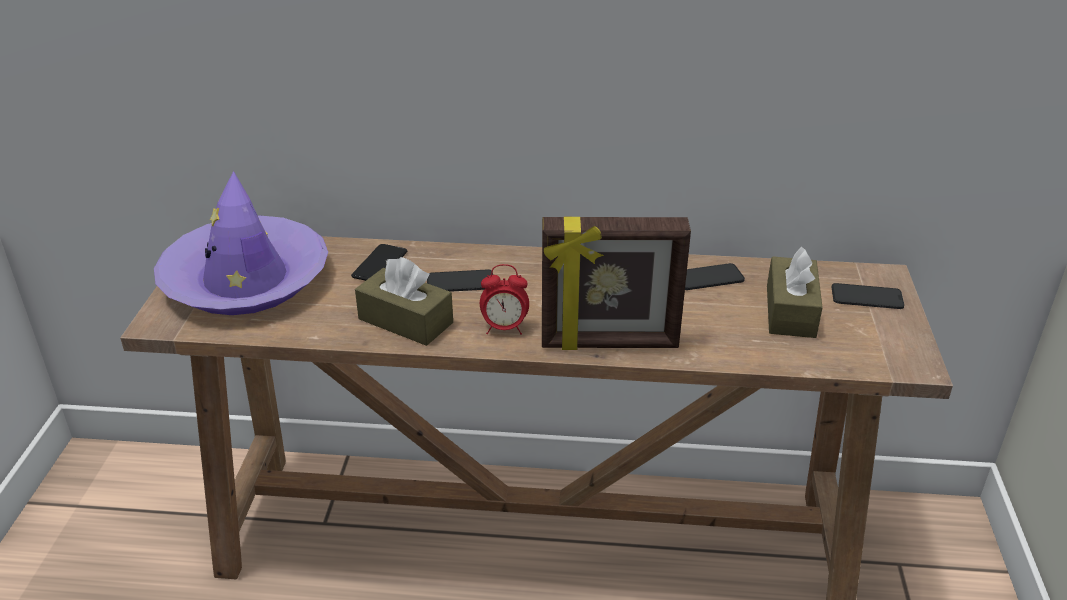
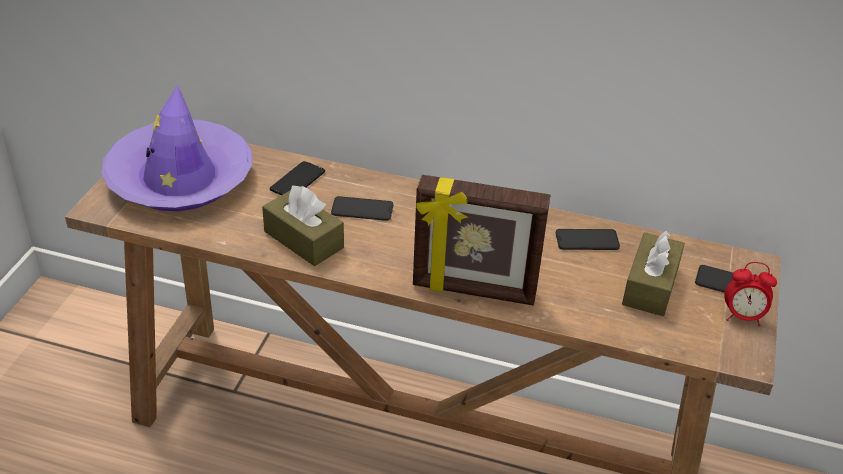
camera: 10 degrees right, 5 degrees up
alarm clock [480,264,529,335] -> alarm clock moved to [724,262,777,326]

